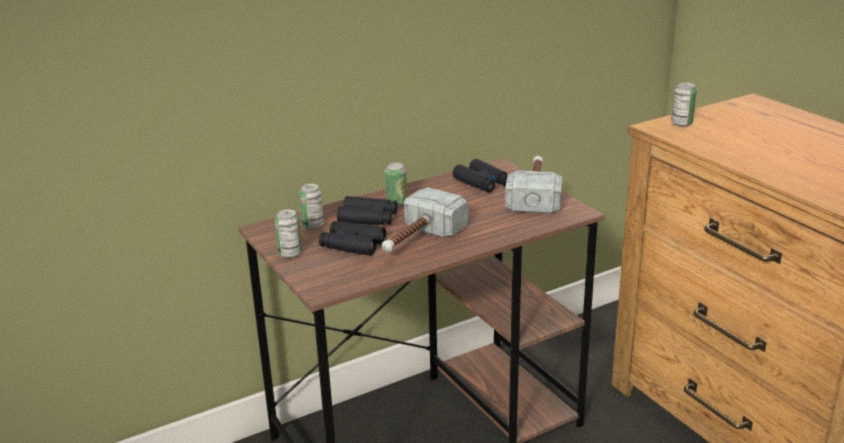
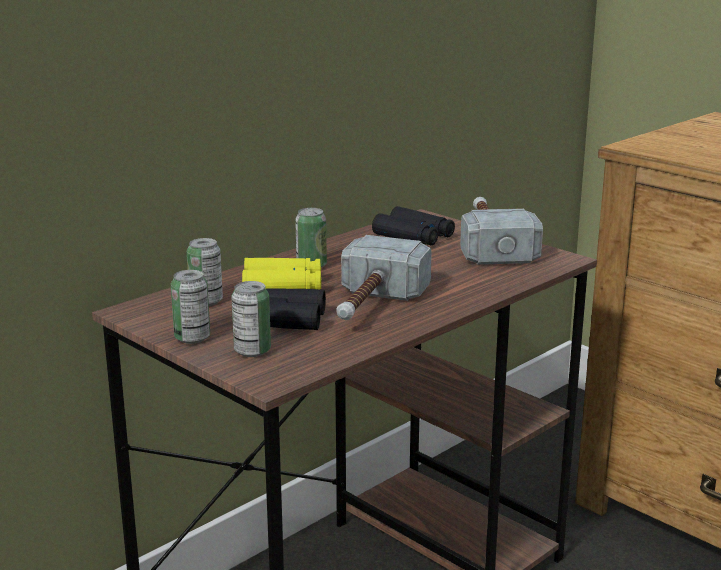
camera: 15 degrees left, 5 degrees down
black binoculars [337,196,398,225] -> yellow binoculars [242,258,322,290]
can [671,82,696,126] -> can moved to [231,281,271,357]

